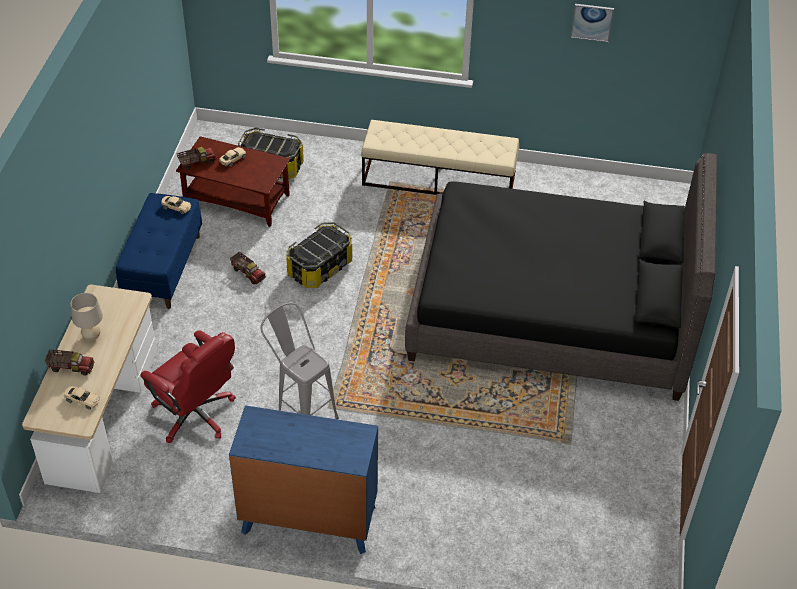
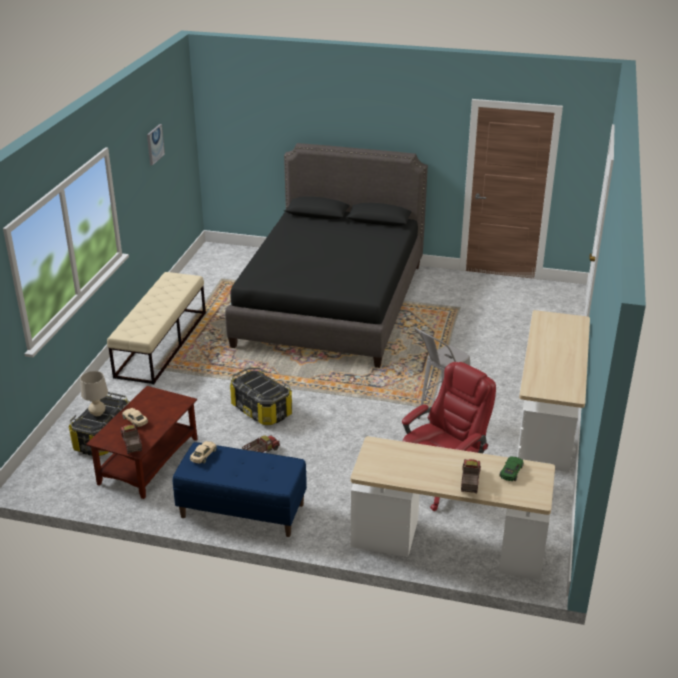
camera: 85 degrees left, 15 degrees down
beige toy car [64,386,100,410] -> green toy car [499,456,524,481]
beige table lamp [71,293,103,340] -> beige table lamp moved to [80,371,108,416]
blue dresser [229,405,378,554] -> desk [517,310,590,472]

